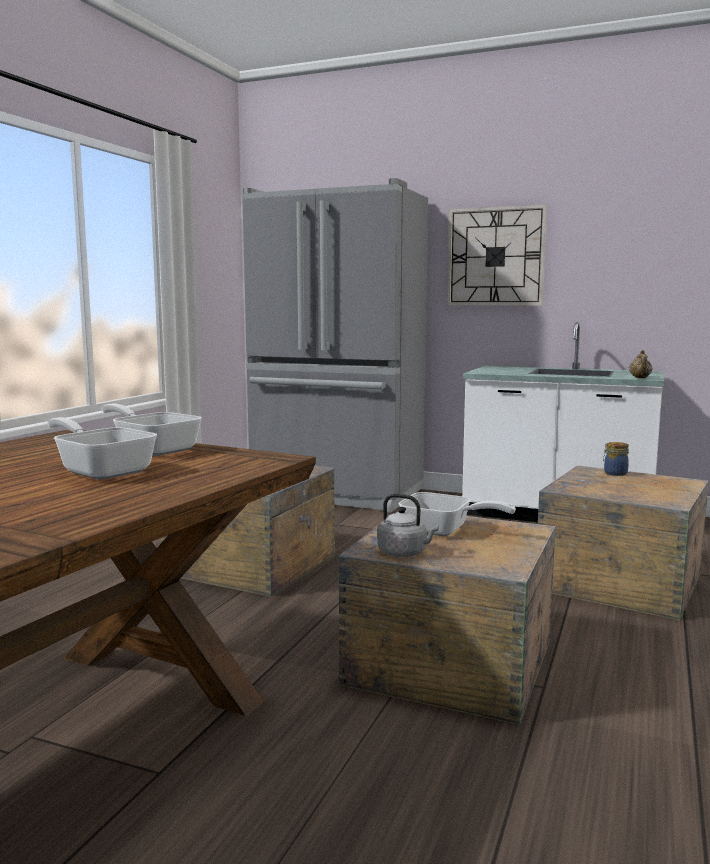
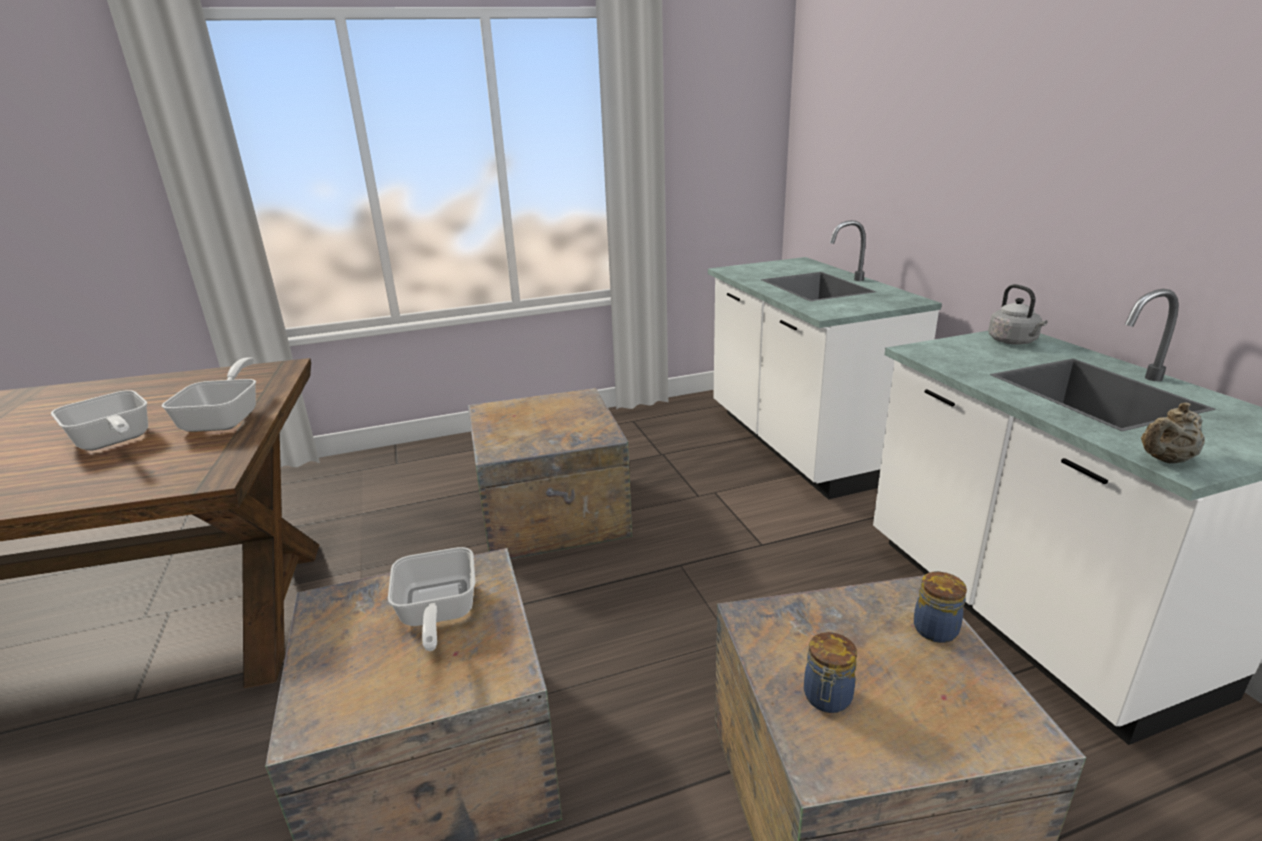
camera: 50 degrees right, 15 degrees up
frying pan [47,417,157,480] -> frying pan turned 135 degrees clockwise [51,390,148,451]
grey fridge [242,178,428,513] -> white counter [708,220,942,500]
grey kettle [377,494,439,557] -> grey kettle moved to [988,284,1047,345]
wall clock [447,204,547,306] -> none
none -> jar [804,632,857,713]

